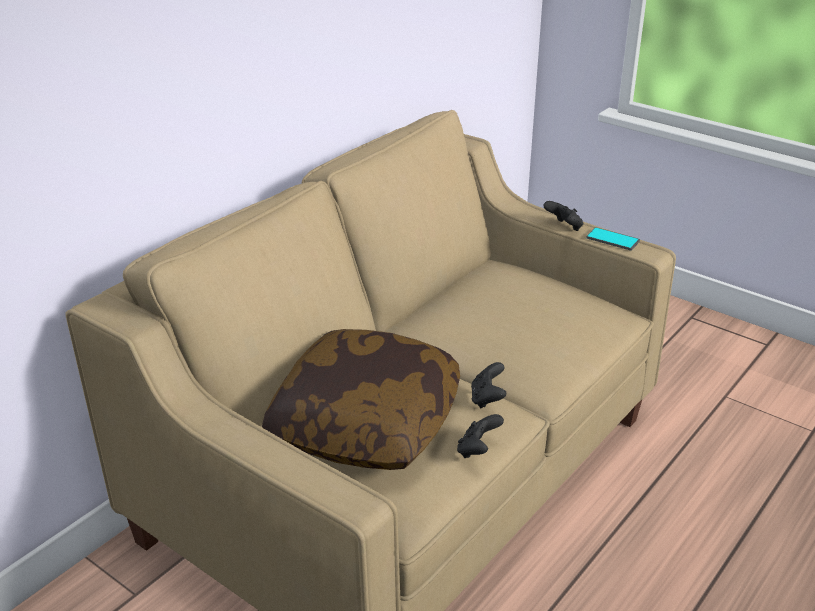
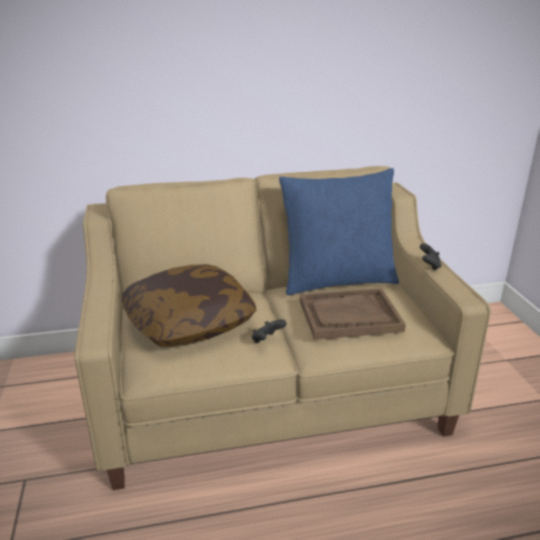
camera: 40 degrees right, 5 degrees down
black game controller [457,414,504,458] -> none
phone [586,227,640,251] -> none
none -> blue pillow [279,168,399,295]
none -> brown tray [300,288,406,340]

